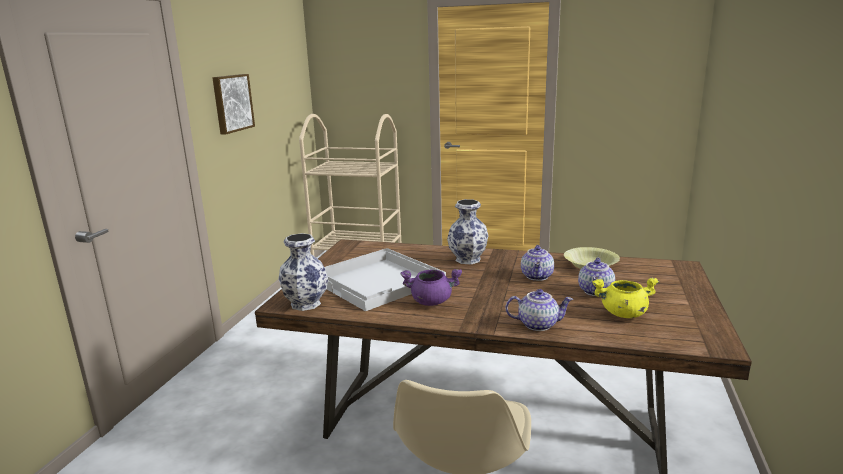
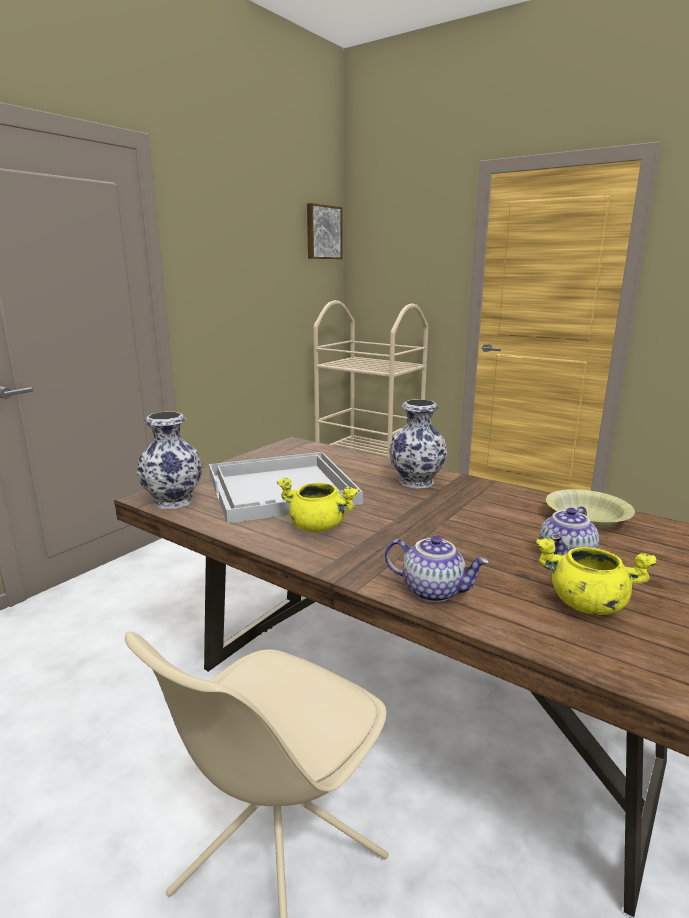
camera: 20 degrees right, 0 degrees up
picture [212,74,255,134] -> picture moved to [307,203,342,259]
purple cooking pot [401,269,462,306] -> yellow cooking pot [277,478,359,532]
teapot [521,245,554,281] -> none

